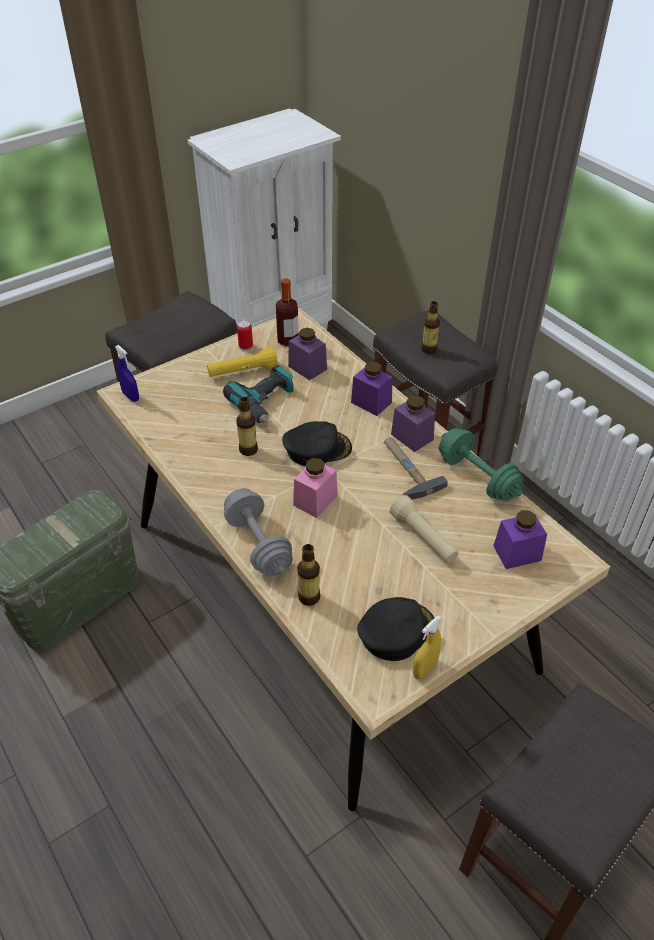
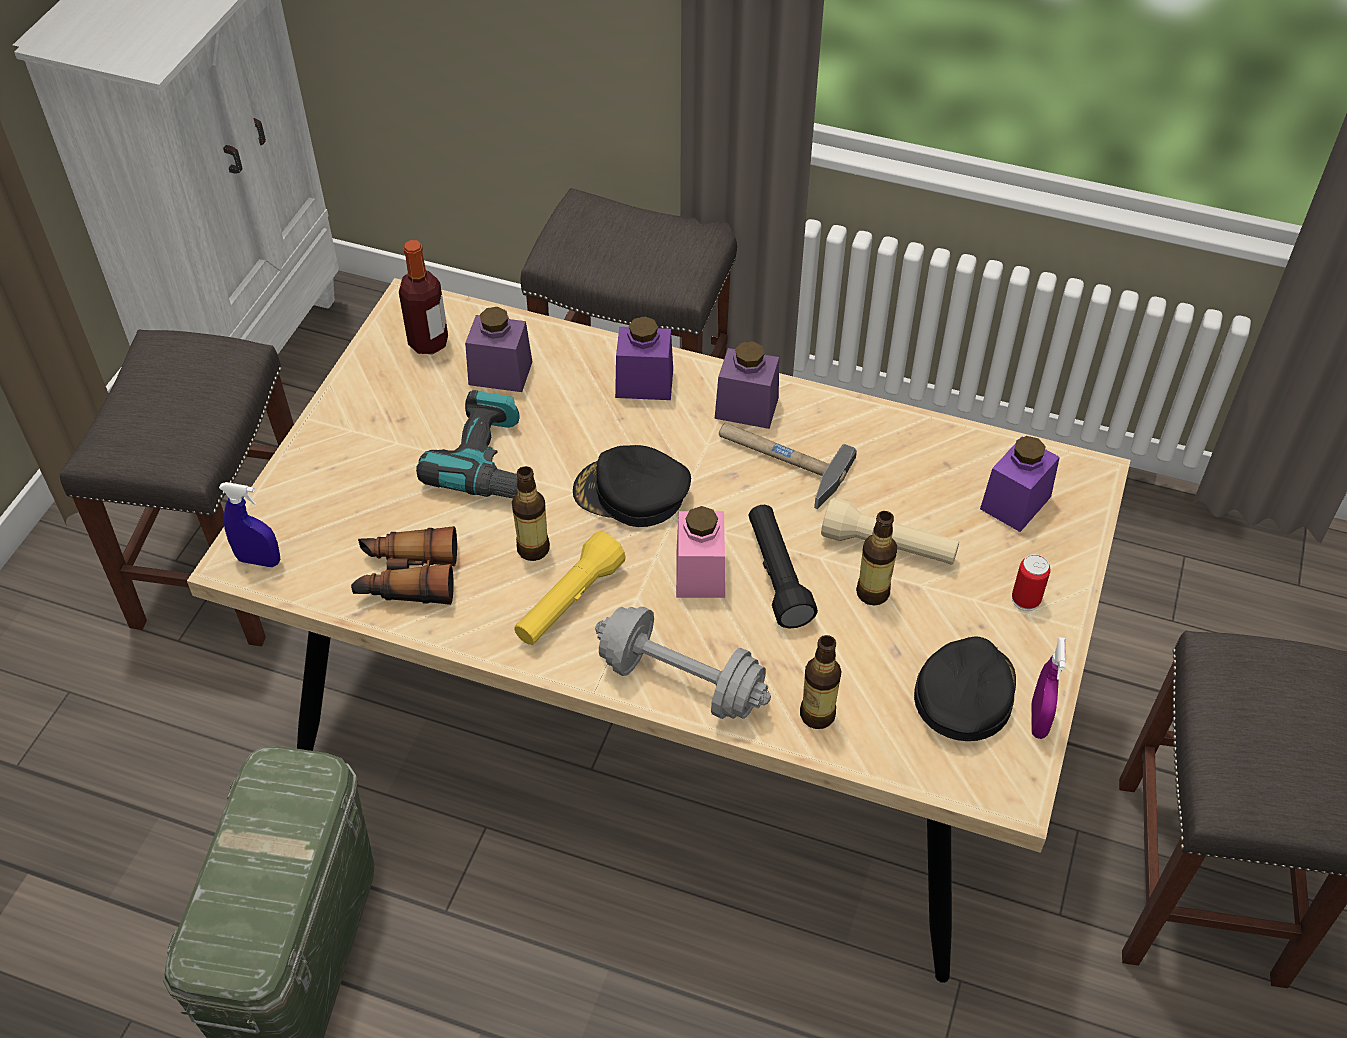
camera: 35 degrees left, 5 degrees up
yellow flashlight [207,347,278,377] -> yellow flashlight moved to [515,532,626,645]
can [237,320,253,351] -> can moved to [1012,554,1050,611]
black cap [282,421,352,466] -> black cap turned 120 degrees counterclockwise [573,445,691,527]
yellow spray bottle [413,616,441,679] -> purple spray bottle [1032,637,1066,739]
bottle [421,301,440,354] -> bottle moved to [856,511,897,605]
green dumbbell [439,428,524,502] -> none
none -> binoculars [351,526,457,605]
none -> black flashlight [748,505,818,629]

